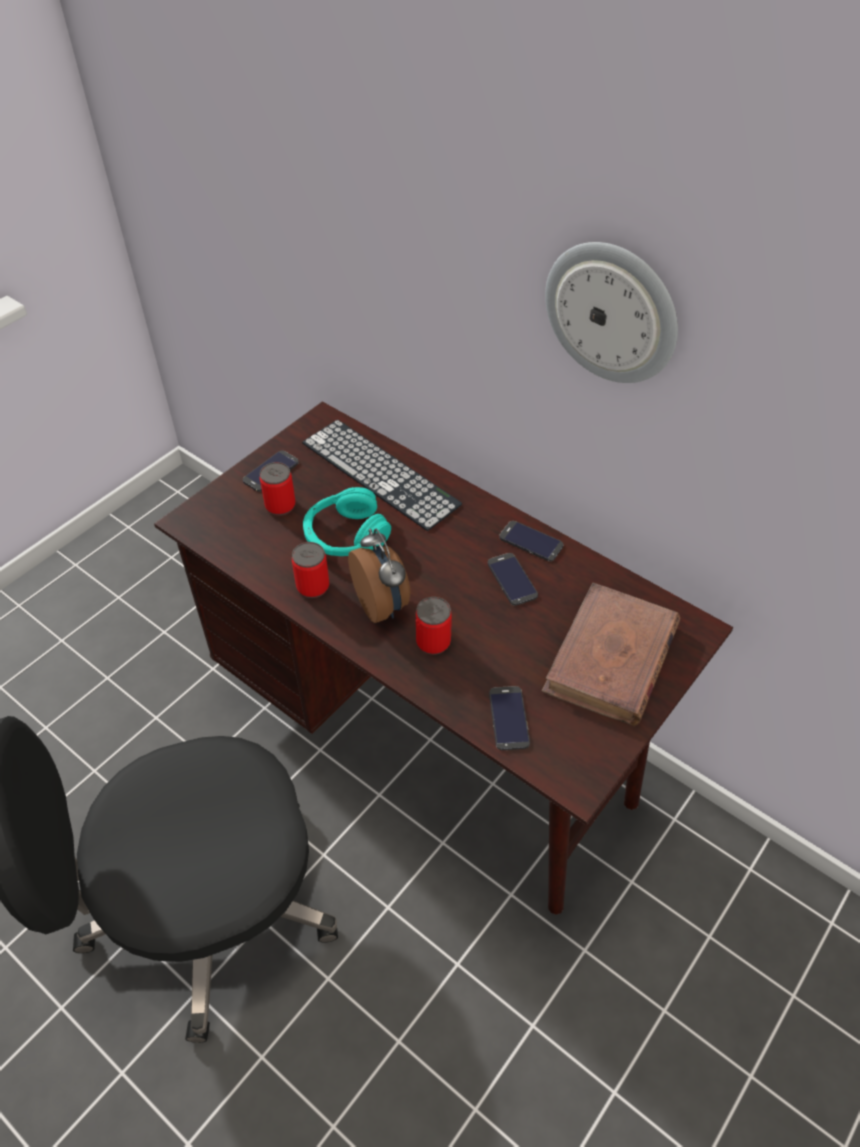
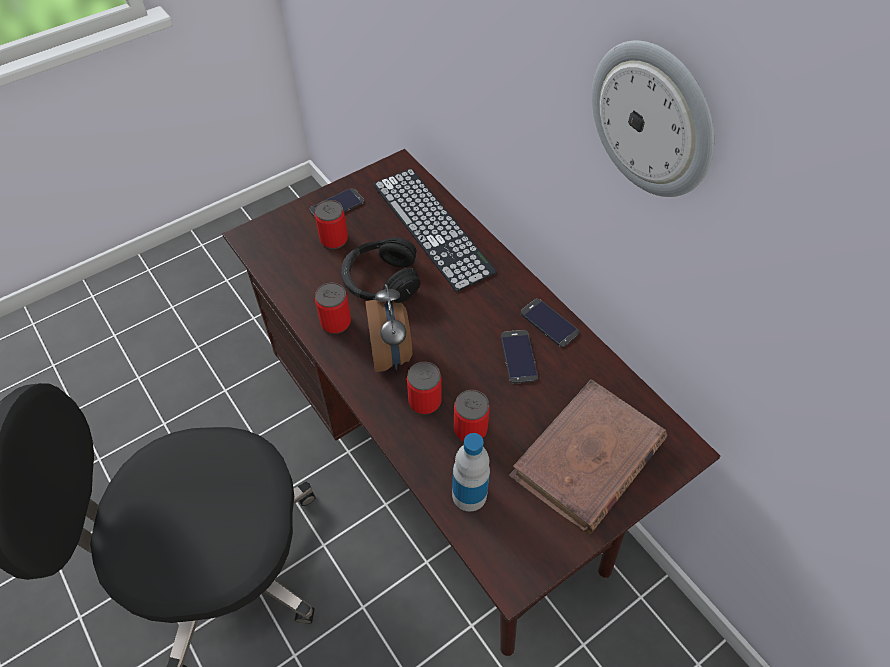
camera: 15 degrees right, 5 degrees up
turquoise headphones [303,487,391,556] -> black headphones [341,237,420,303]
phone [489,686,530,750] -> bottle [452,433,490,512]
none -> can [454,390,490,441]

